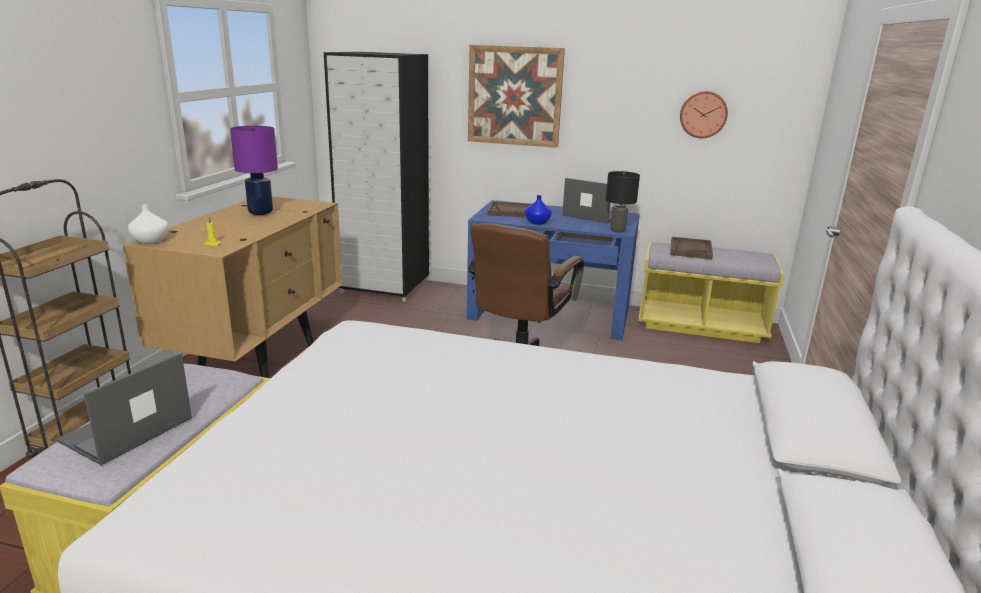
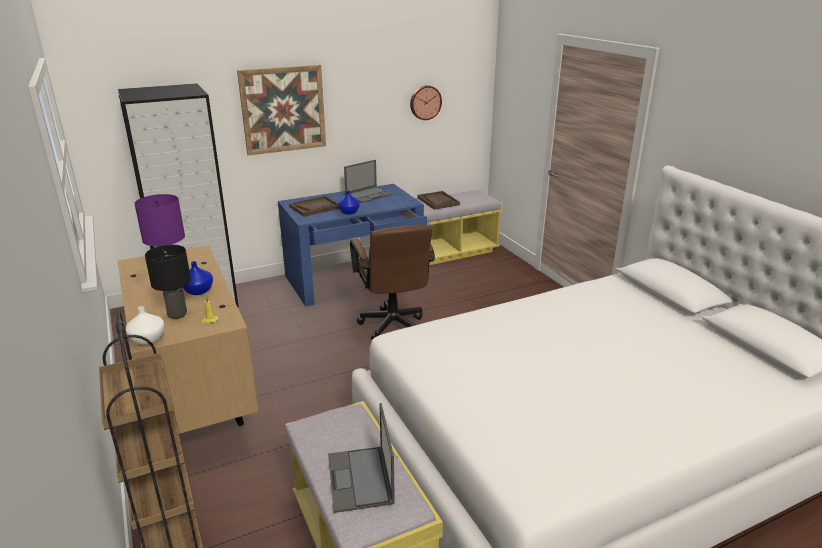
camera: 40 degrees left, 5 degrees up
laptop [562,178,612,223] -> laptop turned 150 degrees clockwise [344,160,393,203]
black table lamp [606,171,640,233] -> black table lamp moved to [145,245,191,319]
none -> blue vase [183,261,213,295]

